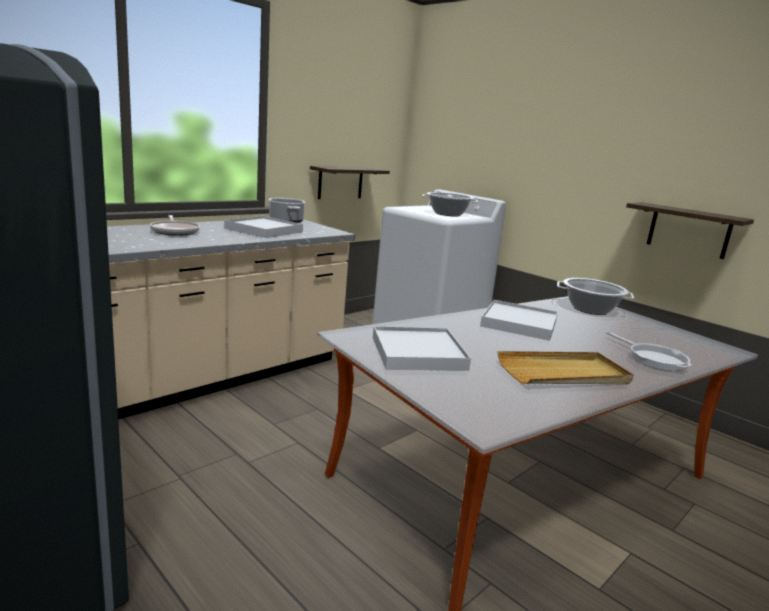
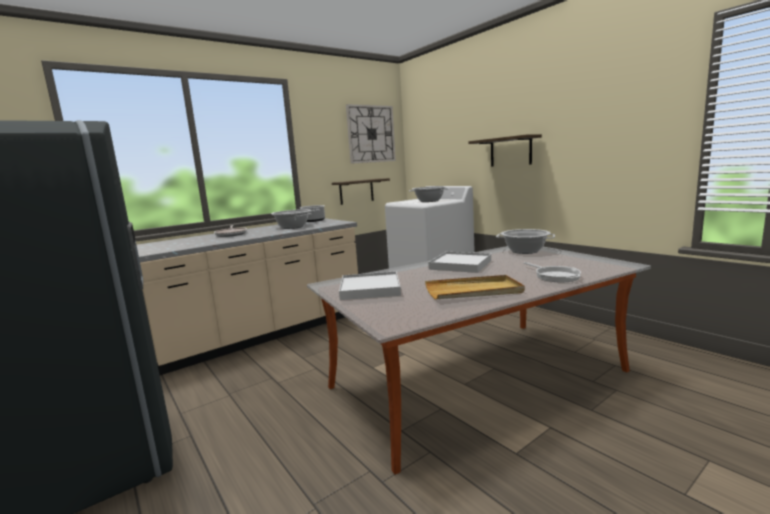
camera: 10 degrees right, 5 degrees down
white tray [224,216,303,238] -> cooking pot [271,209,312,229]
shelf [626,202,754,259] -> shelf moved to [468,134,542,166]
none -> wall clock [346,104,396,164]

